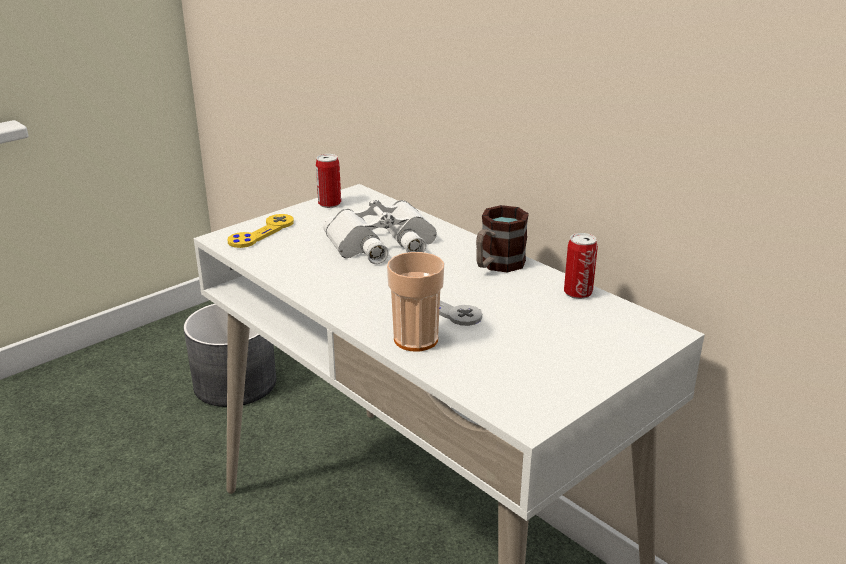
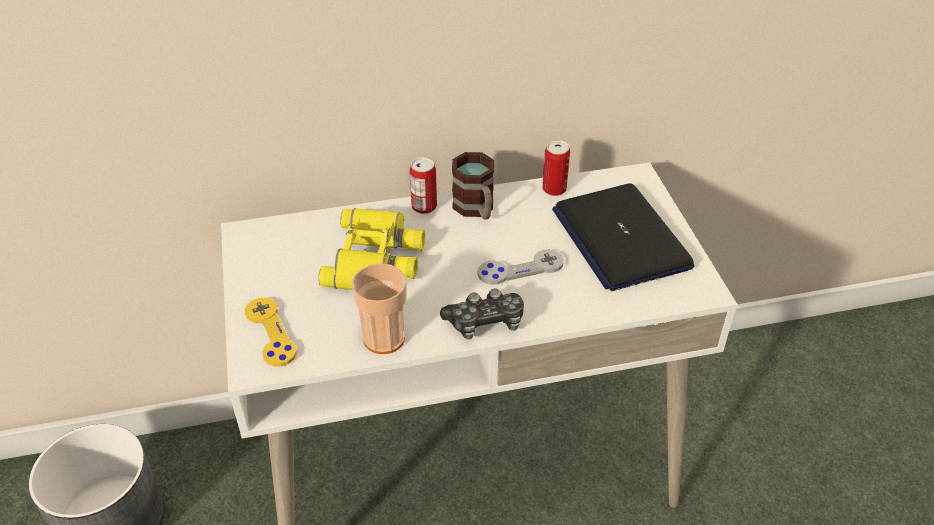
camera: 60 degrees left, 15 degrees up
can [316,154,341,208] -> can moved to [410,157,437,214]
white binoculars [323,200,437,264] -> yellow binoculars [318,208,425,290]
cup [387,252,444,352] -> cup moved to [351,263,407,354]
none -> game controller [440,289,524,339]
none -> laptop [552,183,695,291]

